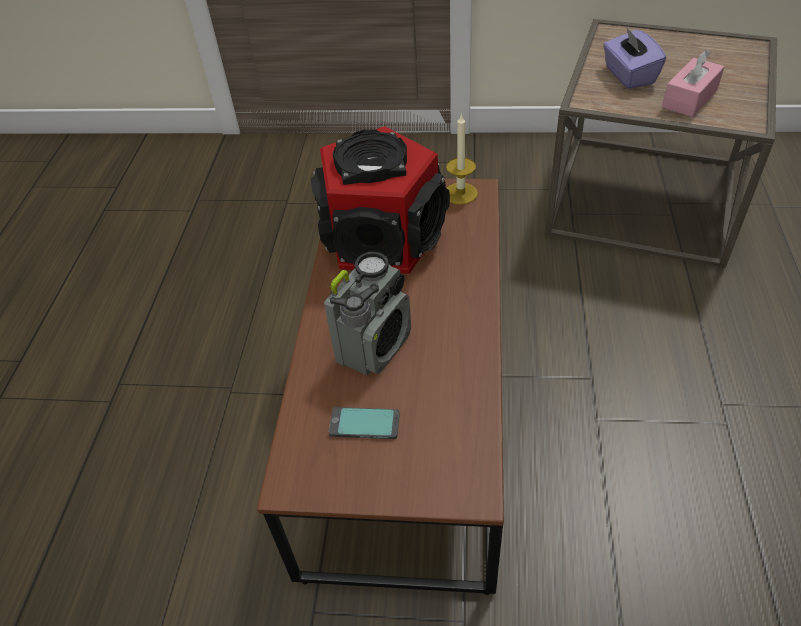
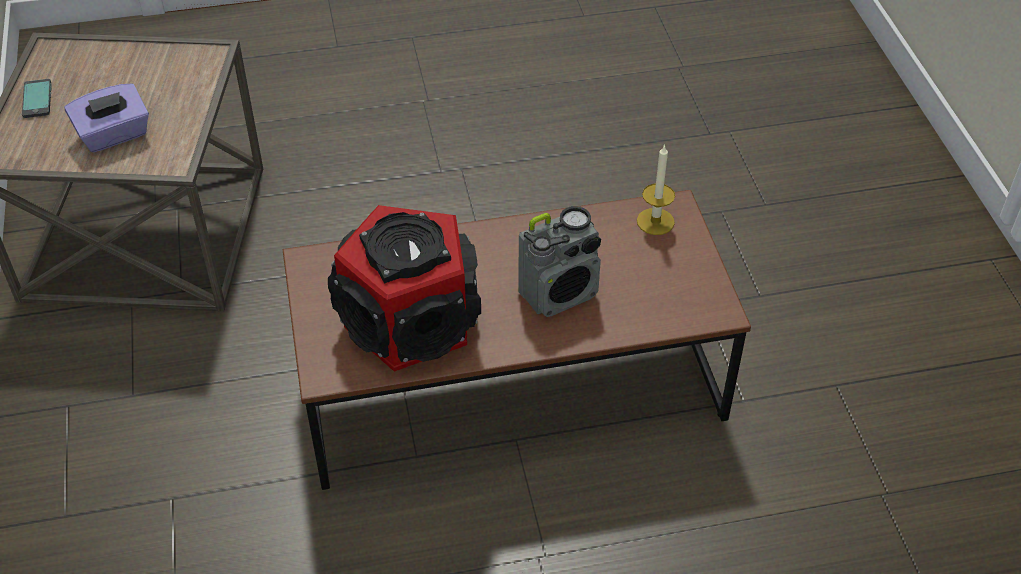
camera: 110 degrees left, 0 degrees up
radio [324,252,411,375] -> radio turned 135 degrees clockwise [518,206,601,317]
phone [329,407,400,439] -> phone moved to [22,79,52,118]
candle [446,113,478,205] -> candle moved to [637,144,675,235]
pink tissue box [662,50,724,117] -> none

